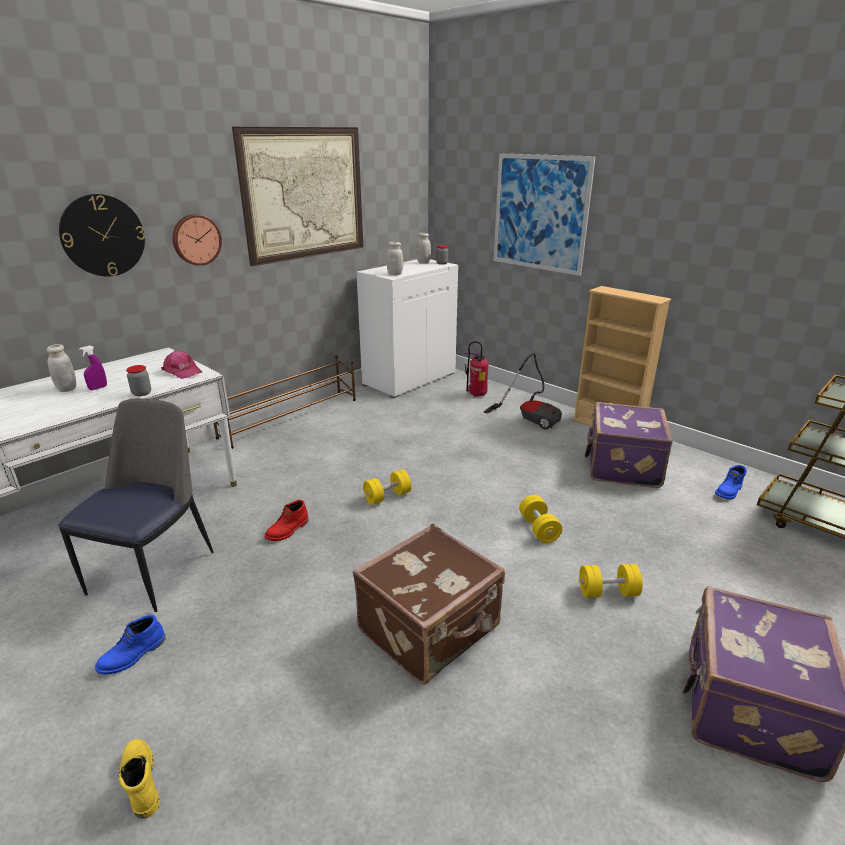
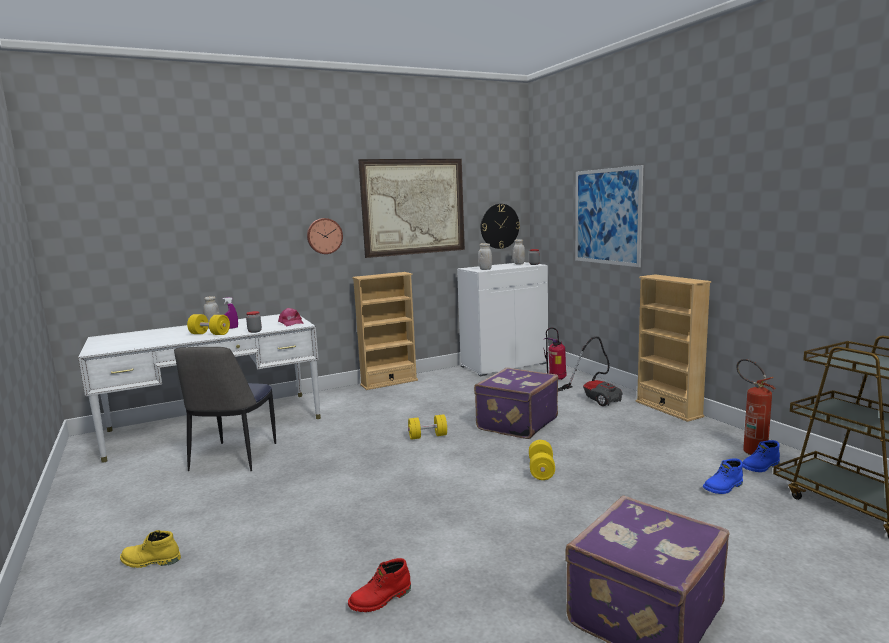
camera: 20 degrees right, 15 degrees down
chair [58,398,214,612] -> chair turned 150 degrees clockwise [174,347,276,471]
wall clock [59,194,145,276] -> wall clock moved to [481,204,520,249]
blue boot [95,615,166,675] -> blue boot moved to [703,458,743,494]
yellow boot [119,739,160,819] -> yellow boot turned 75 degrees counterclockwise [120,530,181,568]
brown shoe rack [214,355,356,449] -> beige bookcase [352,272,418,390]
red boot [265,500,308,541] -> red boot moved to [348,558,411,612]
brown suitcase [353,524,505,685] -> none
yellow dumbbell [579,564,643,597] -> yellow dumbbell moved to [187,314,230,335]
purple suitcase [585,402,673,488] -> purple suitcase moved to [474,368,558,439]
none -> fire extinguisher [737,359,776,455]

